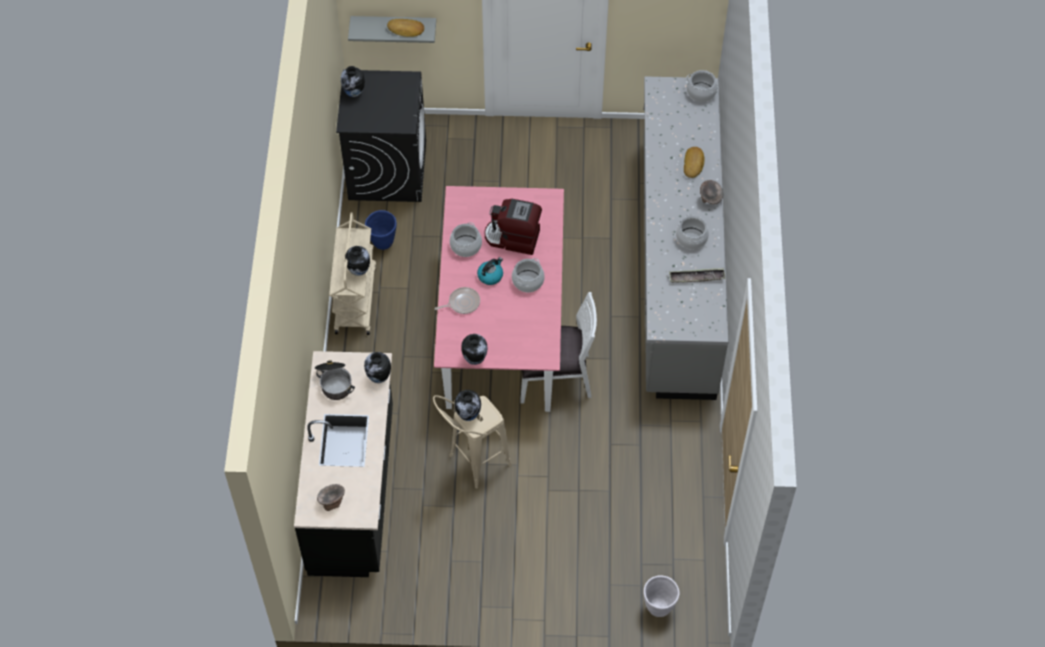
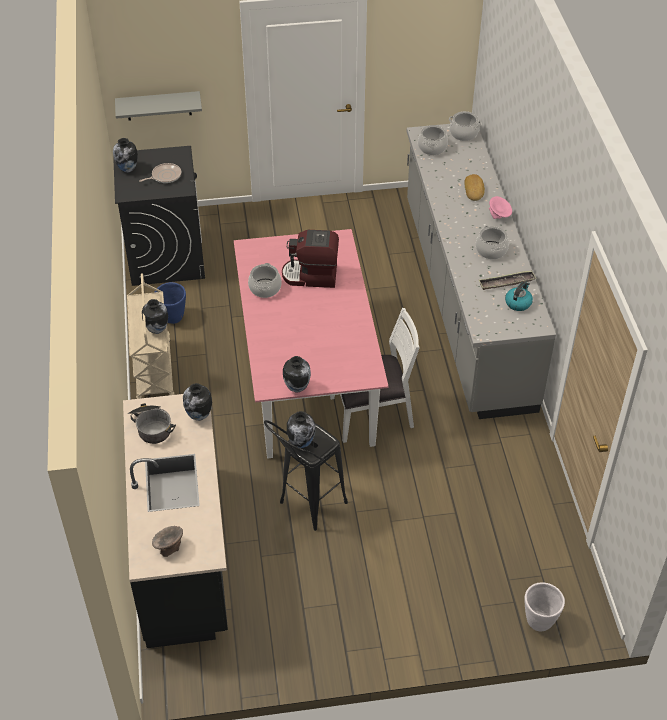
camera: 10 degrees left, 10 degrees down
bread [387,19,424,37] -> none
beige stool [433,395,512,489] -> black stool [264,420,348,531]
frying pan [435,287,480,314] -> frying pan moved to [139,163,181,183]
kettle [477,257,503,285] -> kettle moved to [505,282,533,311]
cooking pot [512,258,545,292] -> cooking pot moved to [418,125,448,155]
grey bowl [700,180,723,204] -> pink bowl [489,196,512,219]

